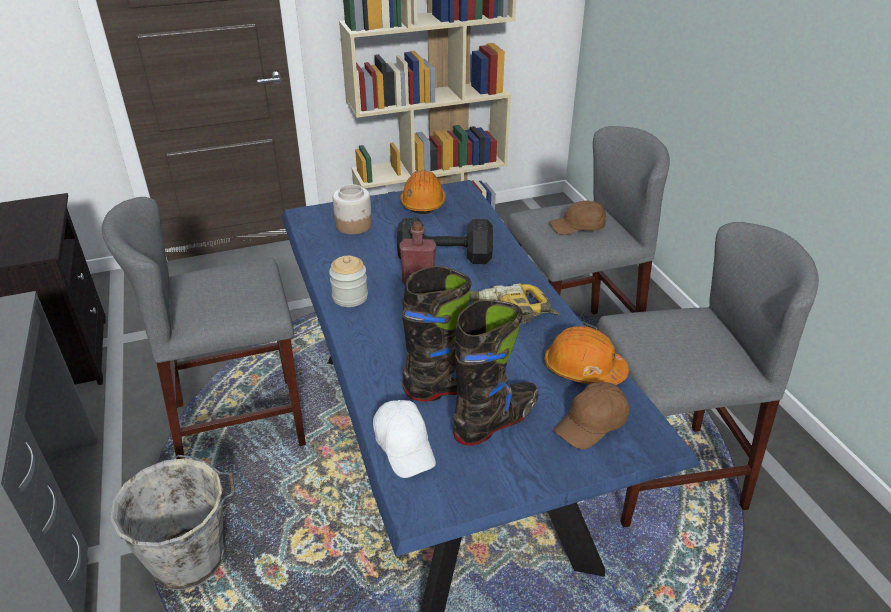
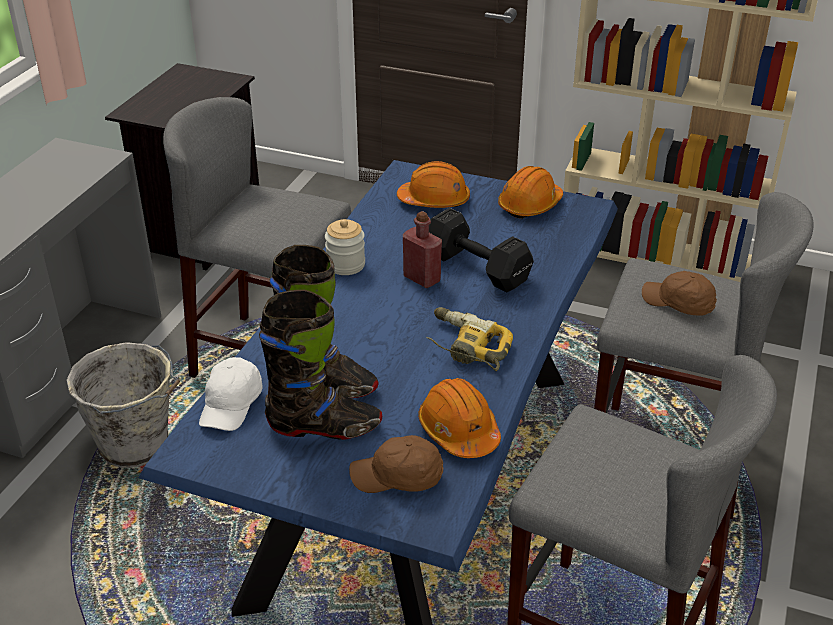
camera: 40 degrees right, 0 degrees up
jar [333,184,372,235] -> orange hard hat [397,161,470,208]

